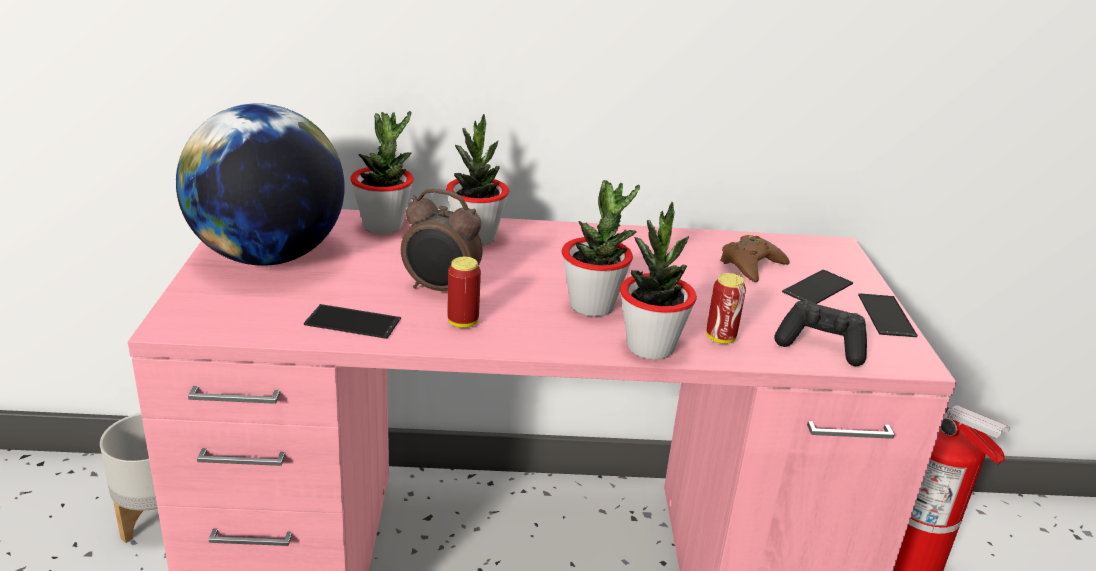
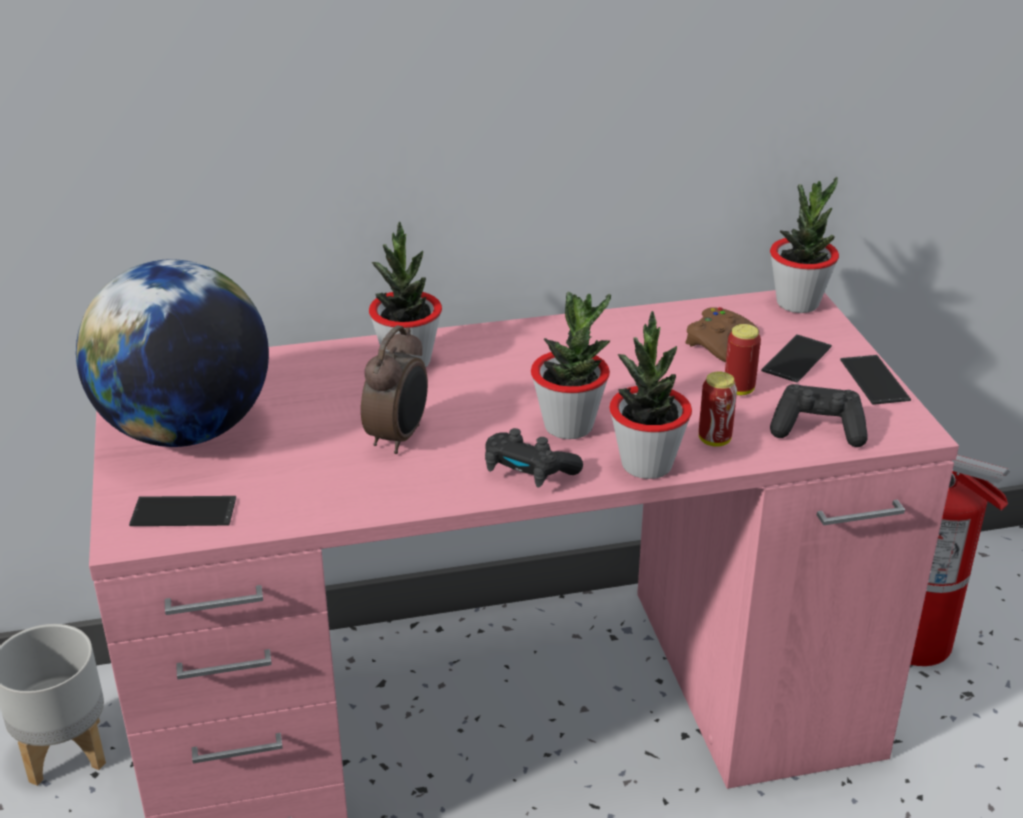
camera: 10 degrees left, 5 degrees up
phone [304,304,401,339] -> phone moved to [129,496,236,526]
potted plant [350,111,414,234] -> potted plant moved to [770,177,839,313]
alarm clock [401,188,483,291] -> alarm clock turned 75 degrees counterclockwise [361,325,428,454]
can [448,257,481,328] -> can moved to [725,324,761,395]
none -> black game controller [485,428,583,488]

